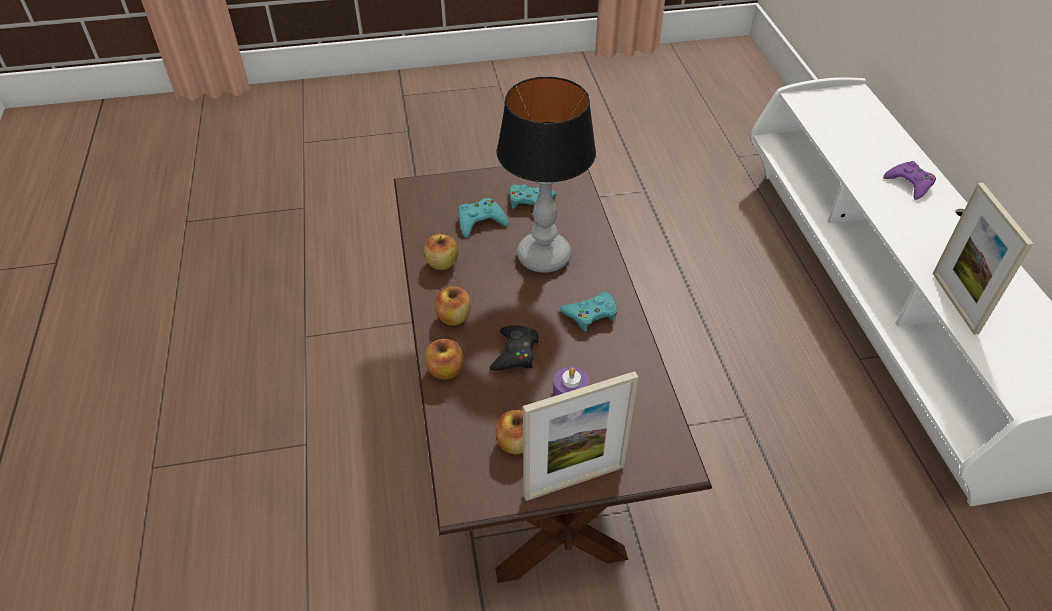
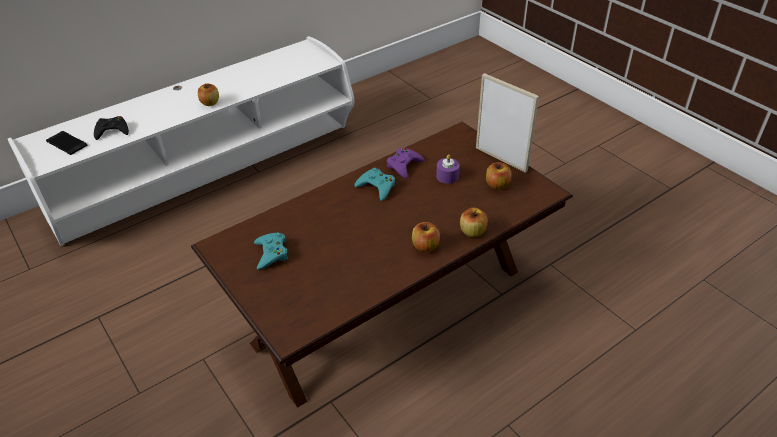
camera: 115 degrees left, 5 degrees down
apple [424,234,458,270] -> apple moved to [198,84,219,106]
turquoise game controller [458,198,509,238] -> none
black game controller [490,326,539,371] -> black game controller moved to [94,116,129,140]
table lamp [497,76,596,273] -> none
purple game controller [883,161,936,200] -> purple game controller moved to [387,148,424,179]
picture frame [933,183,1033,335] -> none
none -> phone [46,131,87,155]

